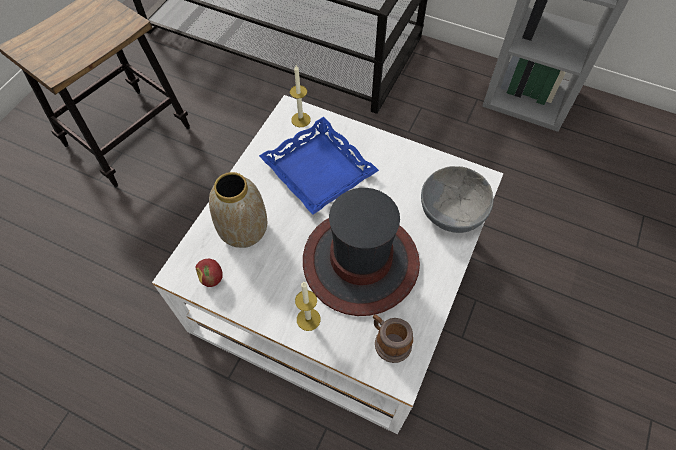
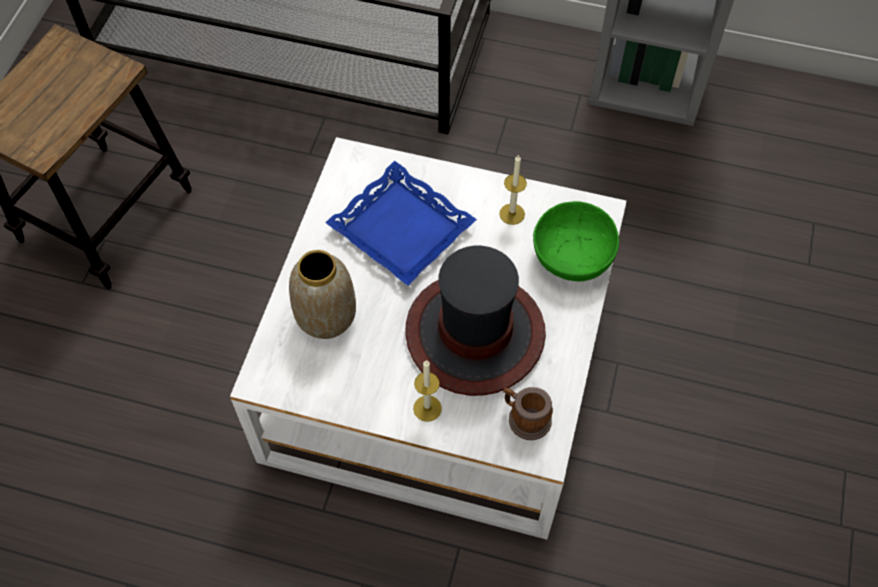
camera: 10 degrees left, 0 degrees up
apple [196,259,223,287] -> none
candle [290,65,311,127] -> candle moved to [499,155,527,225]
grey bowl [421,166,493,233] -> green bowl [533,201,619,281]

